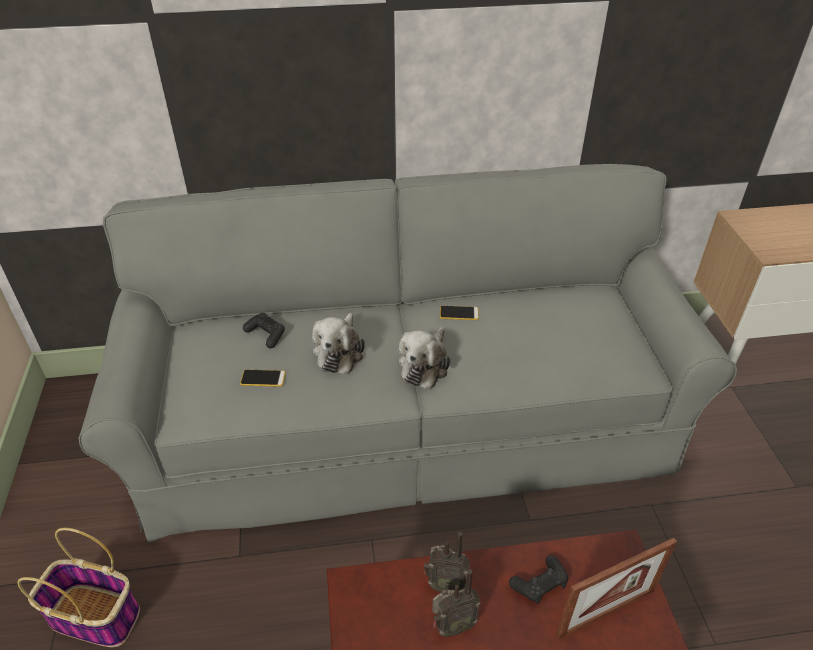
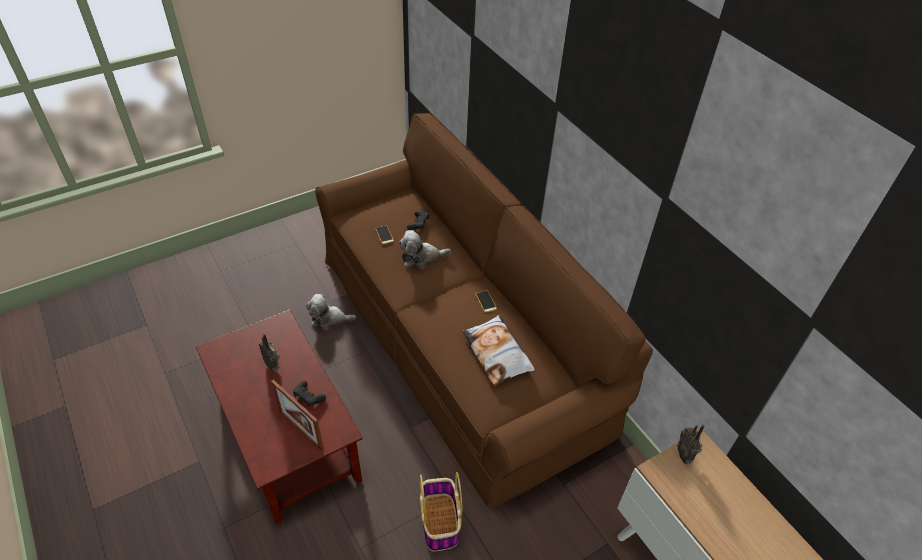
camera: 65 degrees right, 5 degrees up
basket [17,528,140,647] -> basket moved to [420,472,462,552]
grey sofa [79,164,737,542] -> brown sofa [315,113,653,509]
plush toy [399,327,451,389] -> plush toy moved to [306,294,356,330]
radio [424,532,470,592] -> radio moved to [677,424,705,464]
none -> pillow [462,315,535,386]

